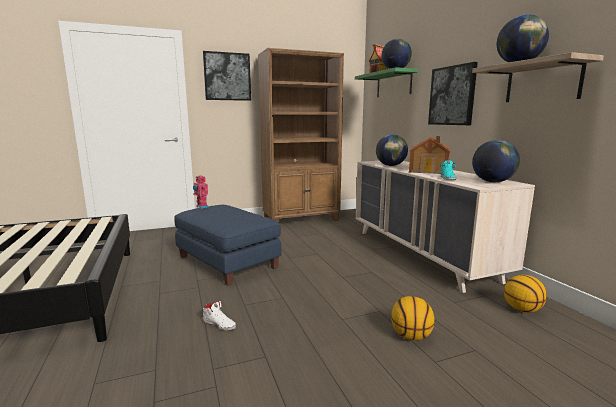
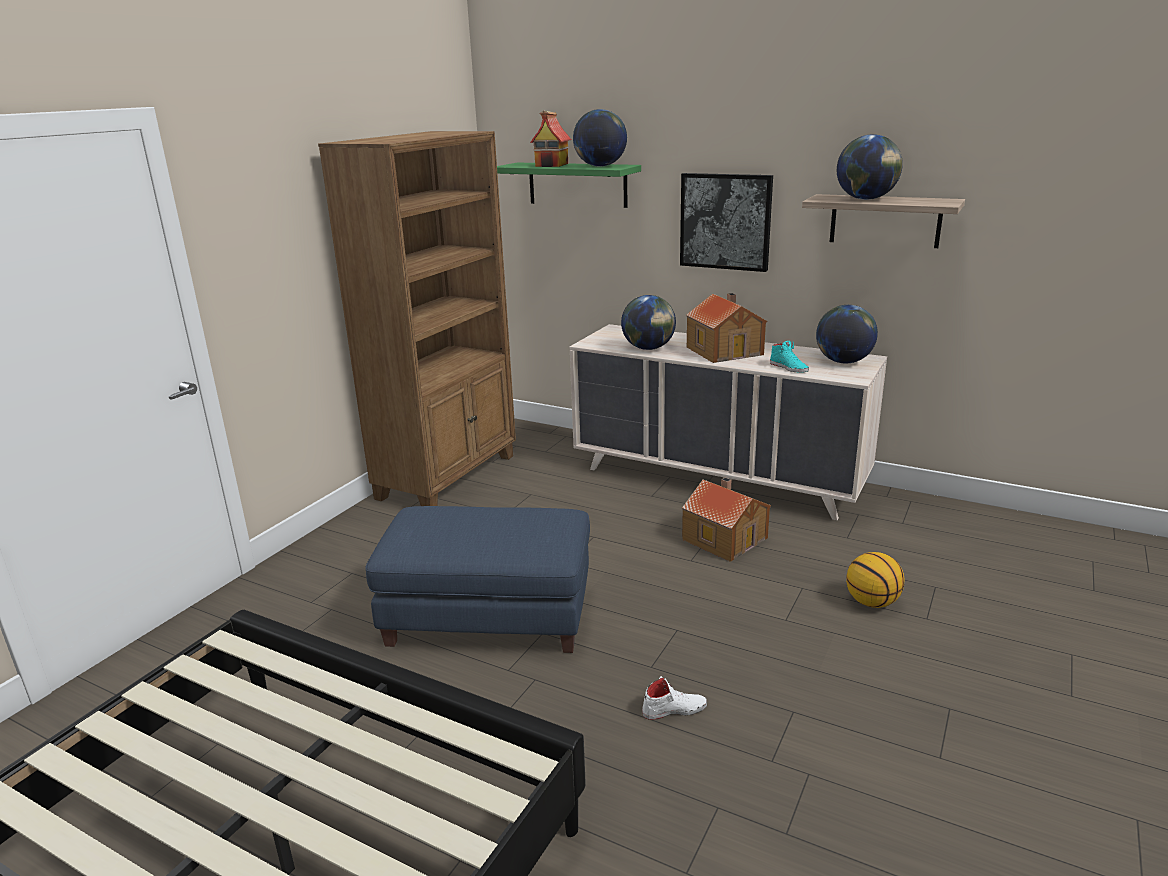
camera: 40 degrees left, 10 degrees up
toy robot [193,175,209,209] -> none
picture [203,51,251,101] -> none
basketball [504,275,547,313] -> none
none -> toy house [682,477,771,562]

